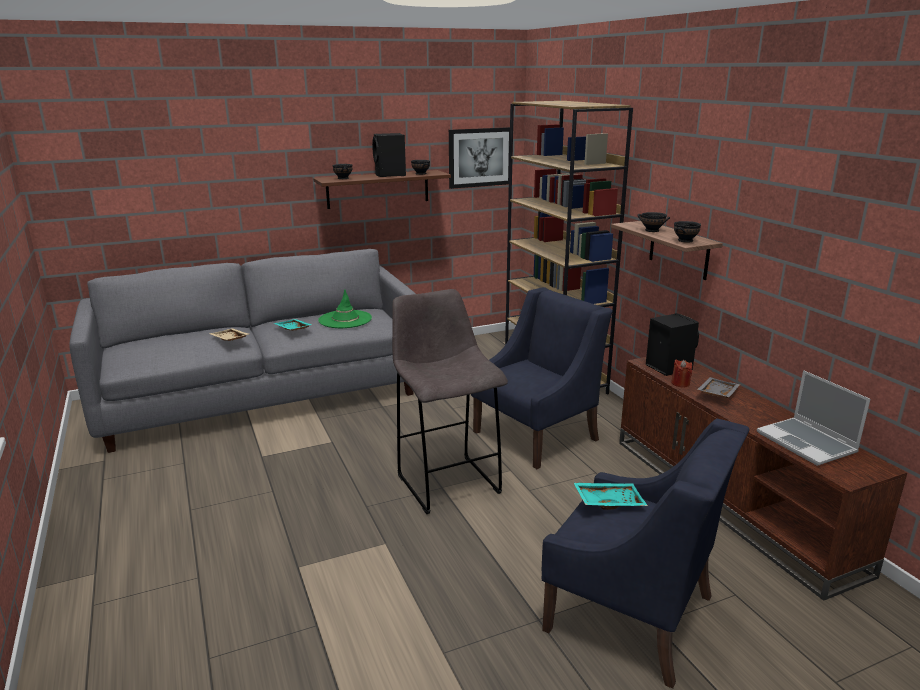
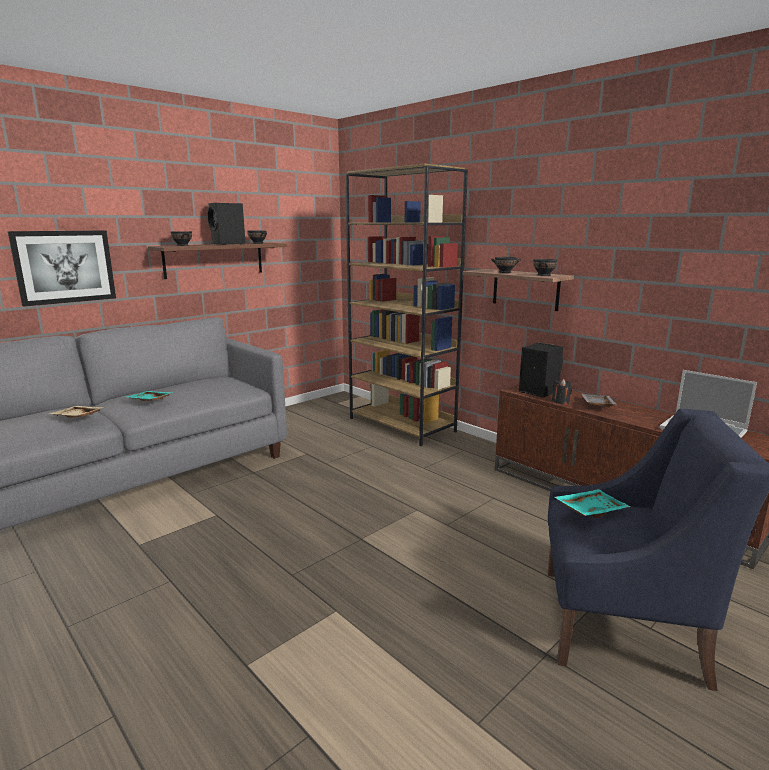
camera: 20 degrees left, 5 degrees down
green hat [318,289,372,328] -> none
grey stool [392,289,508,514] -> none
picture [449,127,510,189] -> picture moved to [8,230,116,307]
blue armchair [471,287,613,469] -> none
red candle [671,359,692,388] -> black candle [552,379,572,404]

